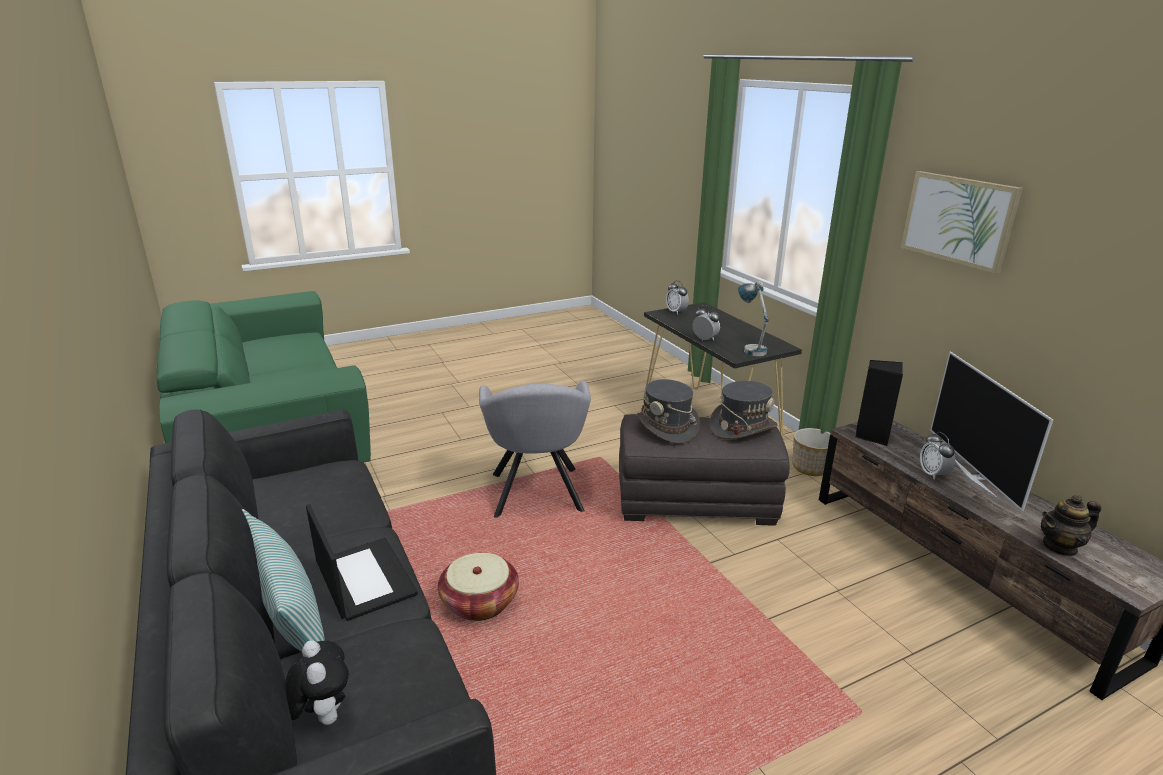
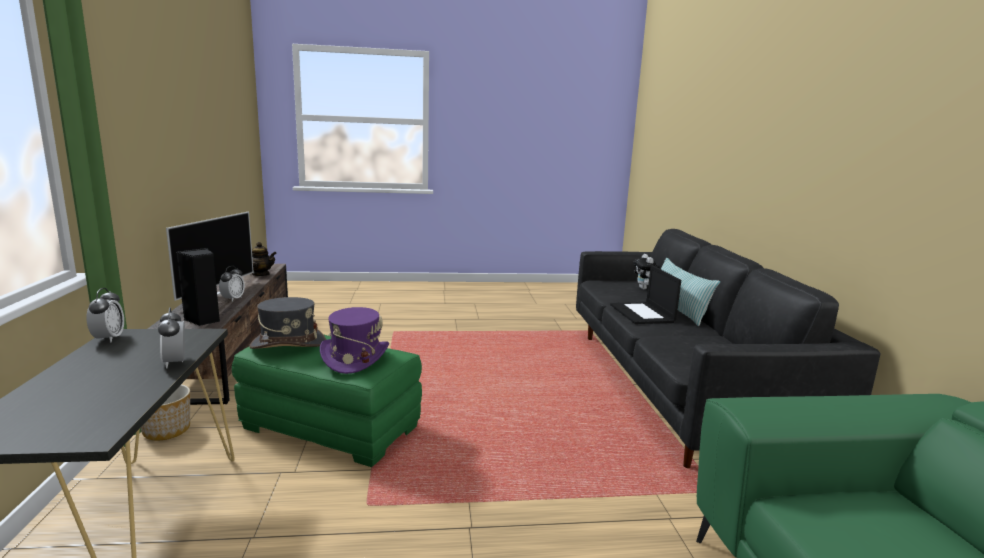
camera: 160 degrees left, 10 degrees down
basket [438,553,519,621] -> none
grey armchair [479,381,591,518] -> none
grey ottoman [619,414,790,525] -> green ottoman [232,334,422,467]
grey hat [636,379,700,444] -> purple hat [320,307,389,374]
alarm clock [666,280,689,315] -> alarm clock moved to [86,288,124,343]
table lamp [738,281,769,356] -> none
picture [901,171,1023,274] -> none

